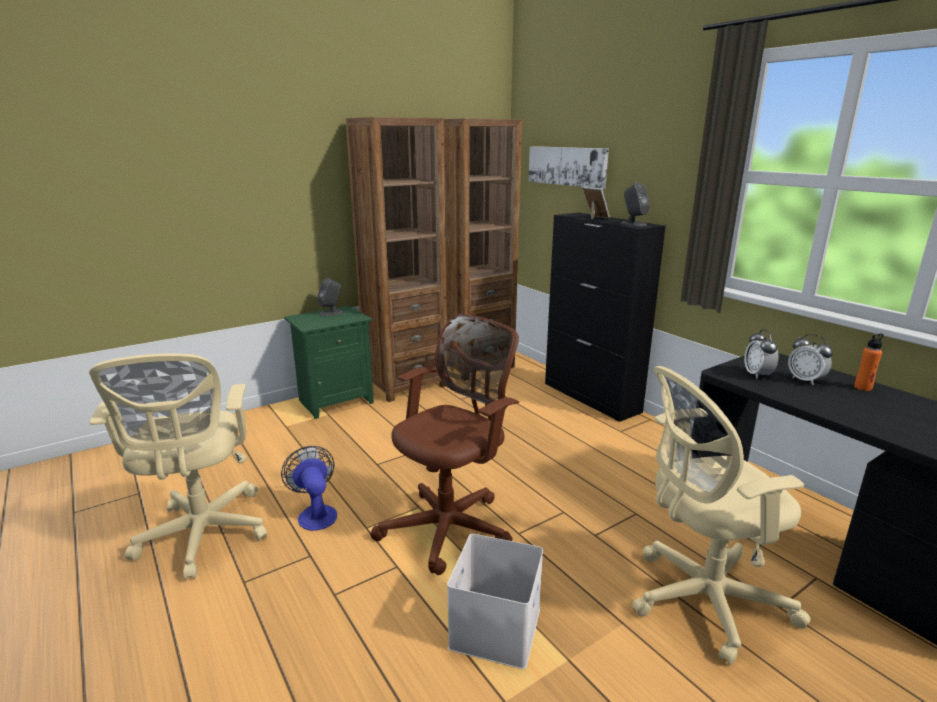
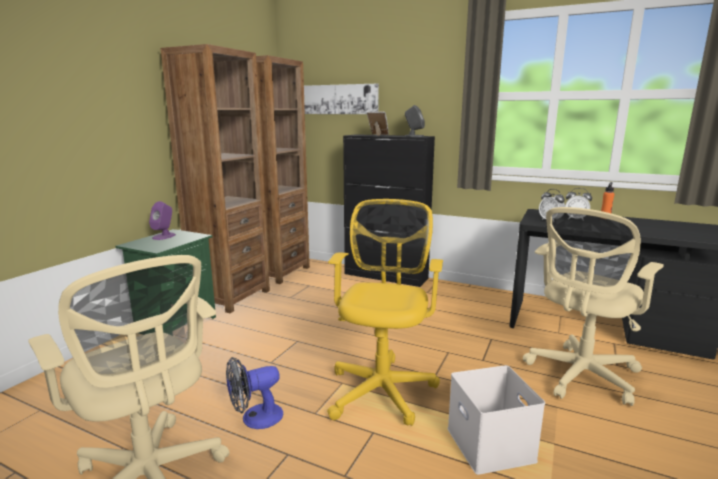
camera: 30 degrees left, 5 degrees down
fan [281,446,337,531] -> fan turned 60 degrees counterclockwise [226,357,283,429]
grey speaker [317,278,343,317] -> purple speaker [149,201,176,240]
brown office chair [370,314,519,575] -> yellow office chair [327,199,443,426]

